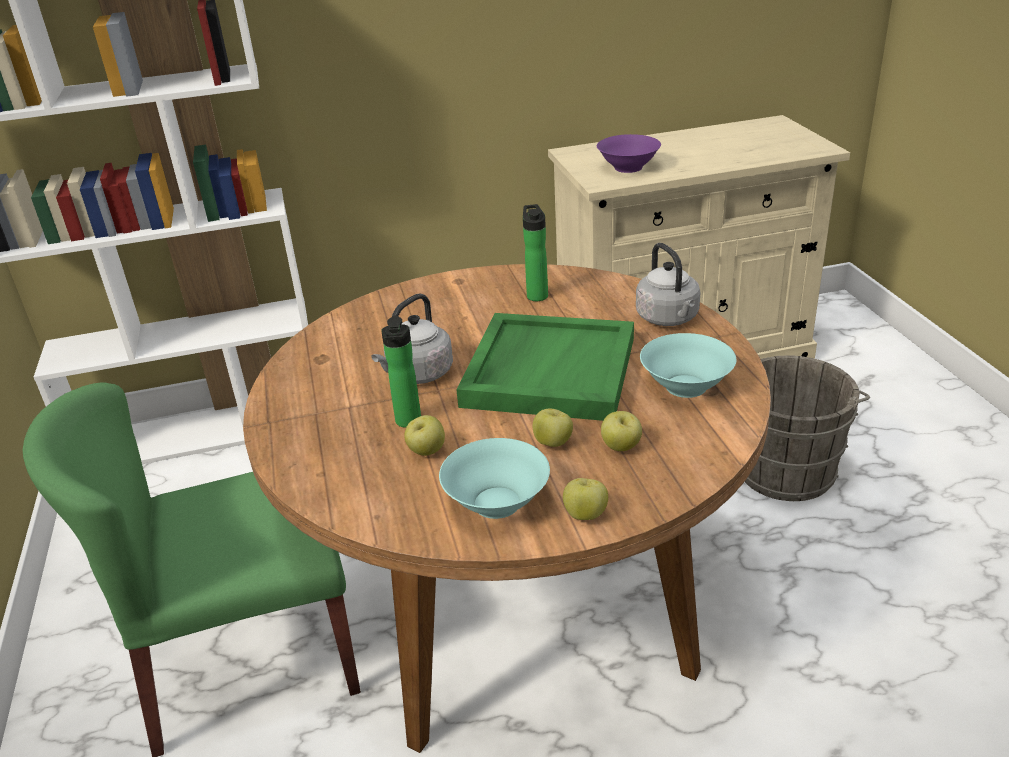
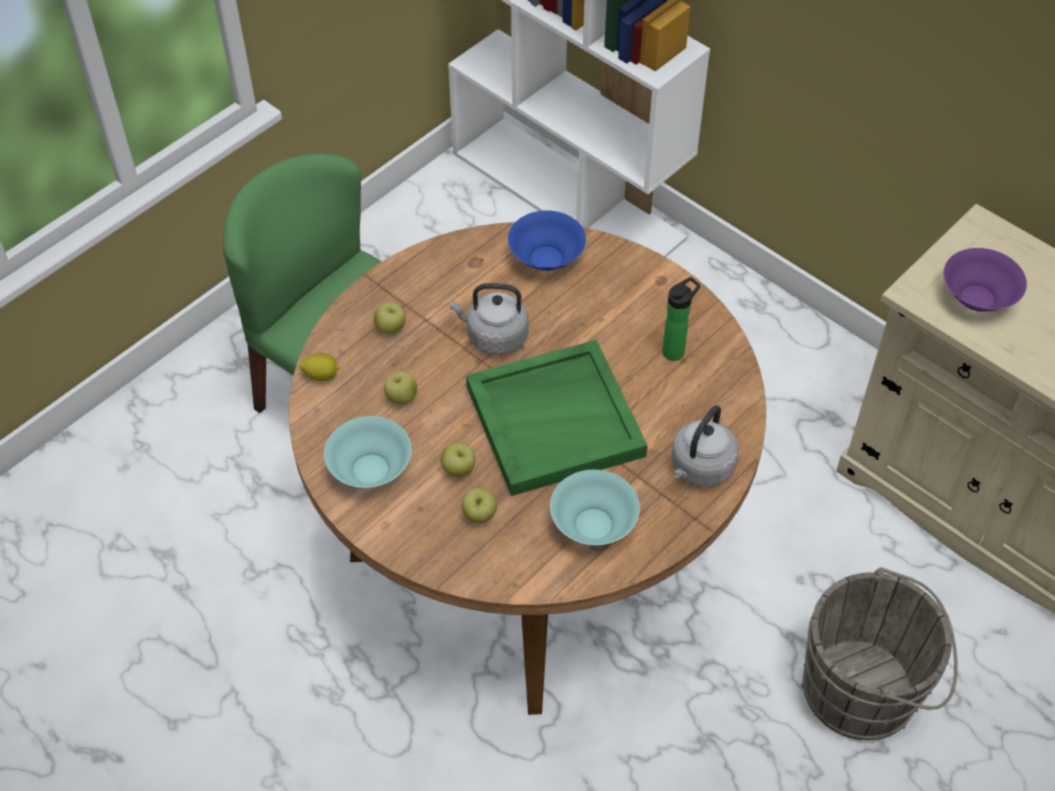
camera: 55 degrees right, 20 degrees up
bottle [381,315,421,428] -> none
apple [563,478,608,520] -> apple moved to [374,302,406,334]
none -> lemon [299,353,339,381]
none -> blue bowl [508,211,586,271]

